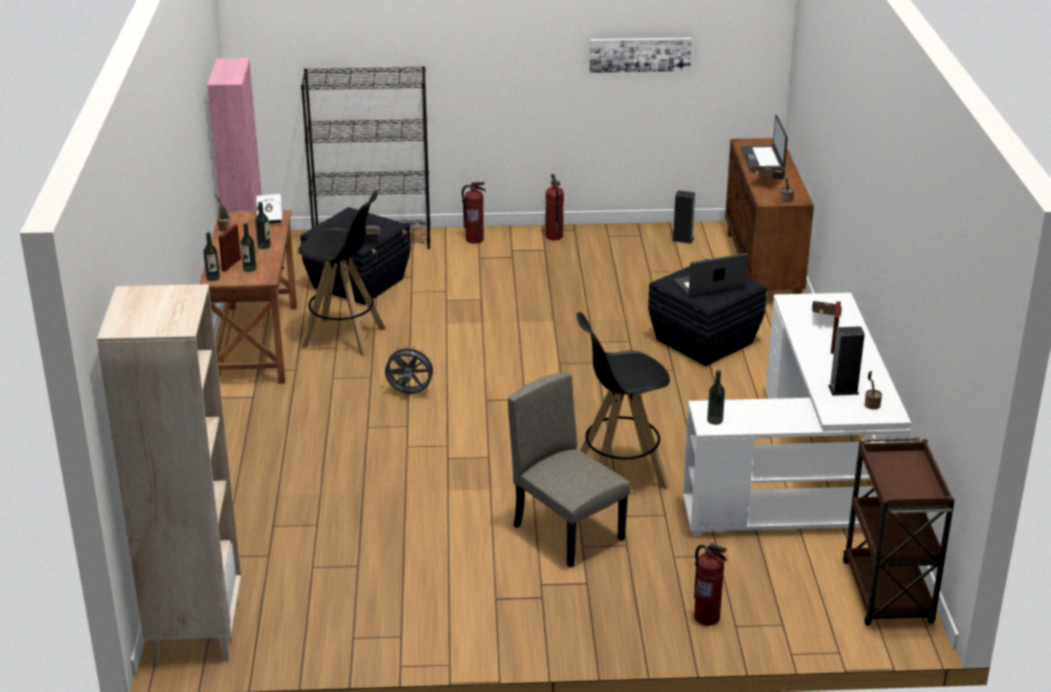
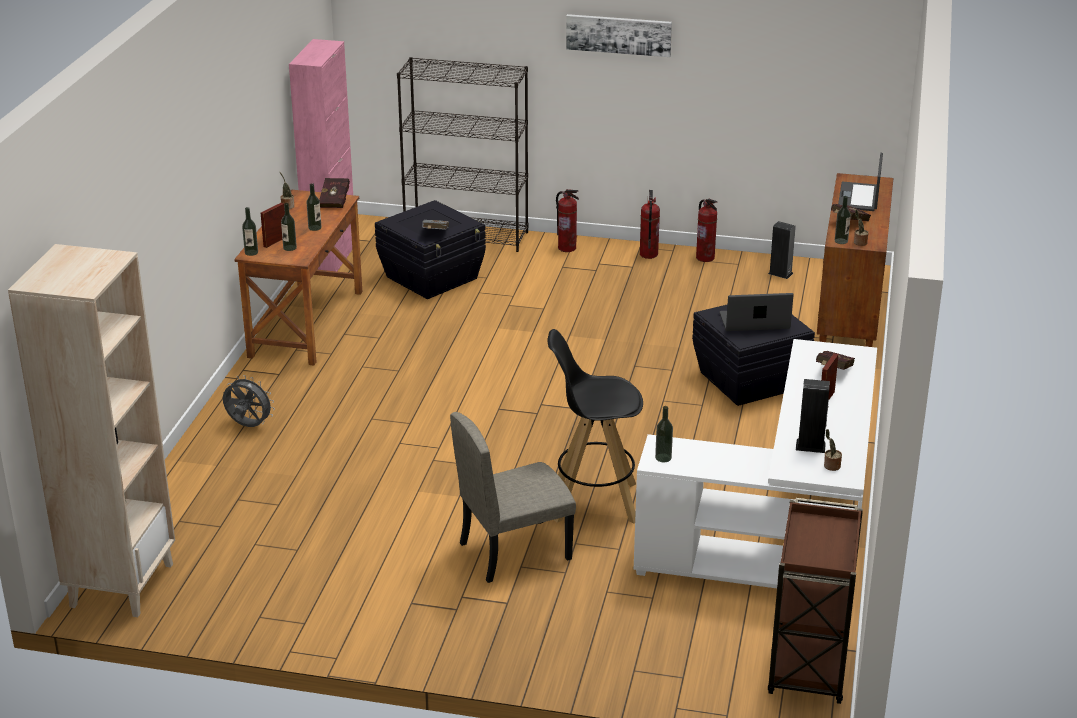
camera: 15 degrees right, 0 degrees up
white book [256,194,283,225] -> red book [319,178,350,208]
black stool [298,191,386,357] -> none
grey fan [384,344,437,394] -> grey fan moved to [223,375,275,427]
beige chair [508,372,631,568] -> beige chair turned 90 degrees counterclockwise [450,412,576,583]
picture [589,37,692,73] -> picture moved to [566,14,672,57]
fire extinguisher [694,543,727,626] -> fire extinguisher moved to [696,198,717,262]
none -> bottle [835,196,851,244]

